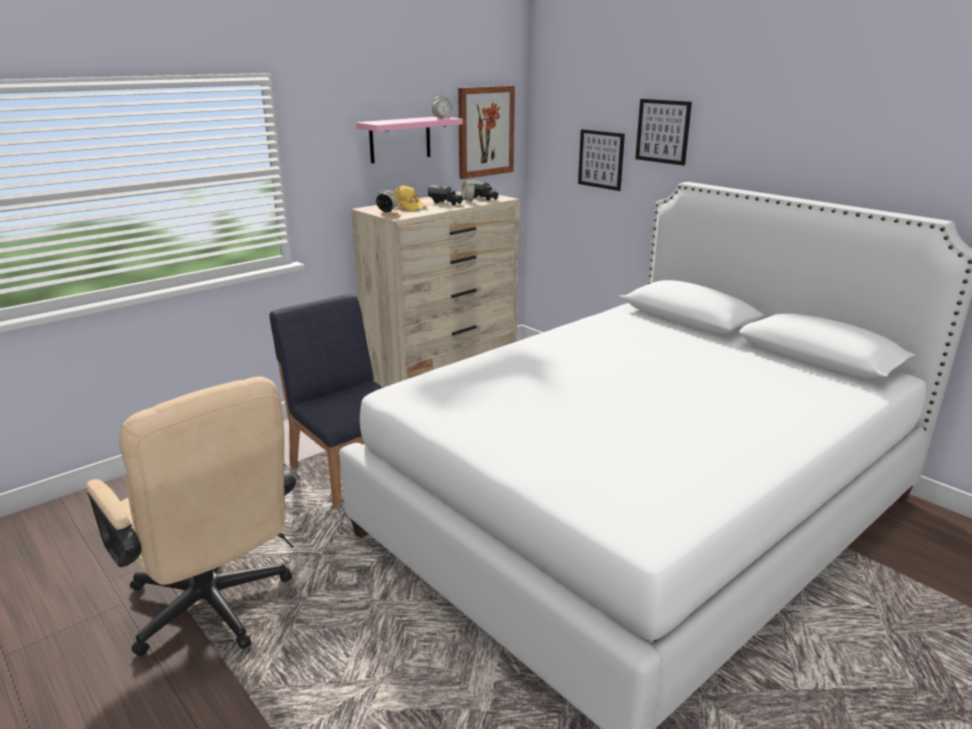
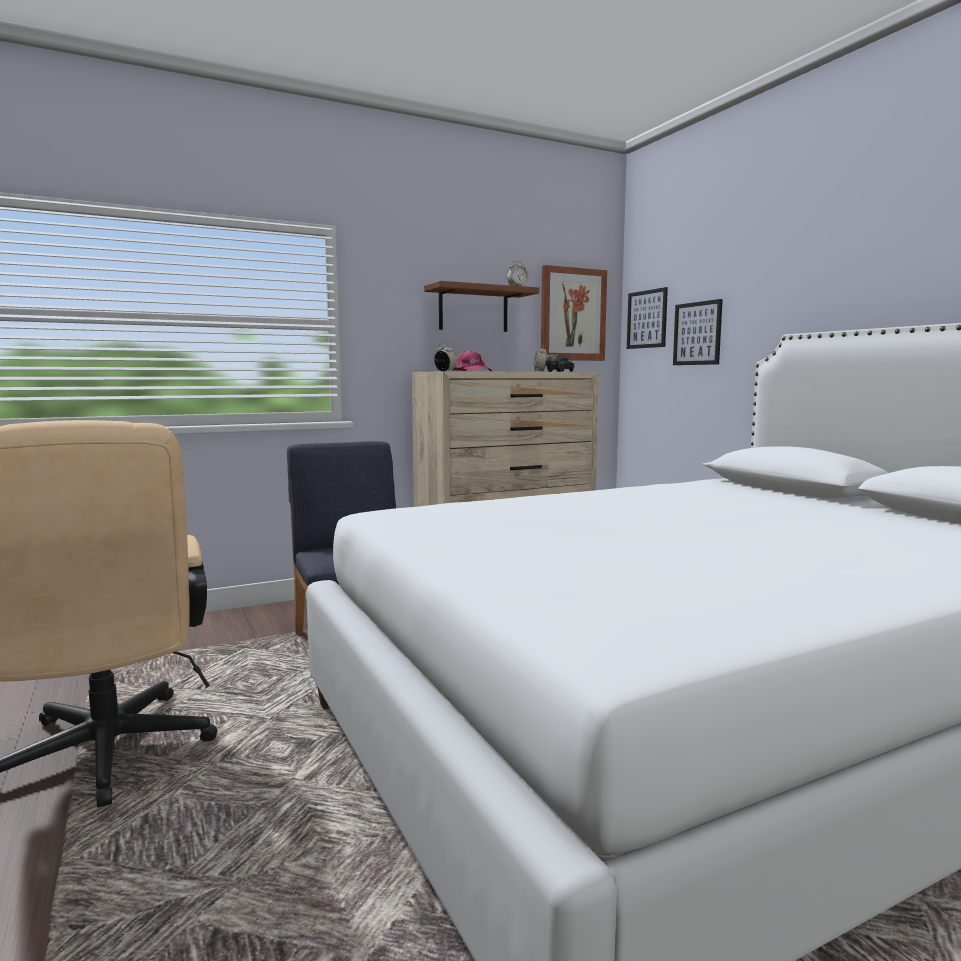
camera: 15 degrees right, 15 degrees down
pink shelf [356,116,463,163] -> brown shelf [424,281,539,332]
yellow cap [394,185,428,210] -> pink cap [453,350,492,371]
toy truck [428,185,464,205] -> none
picture [635,99,692,166] -> picture moved to [627,287,668,349]

